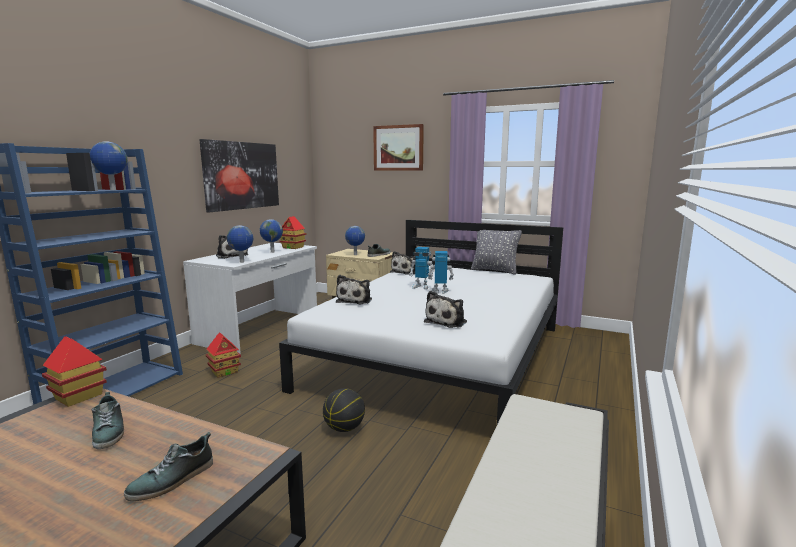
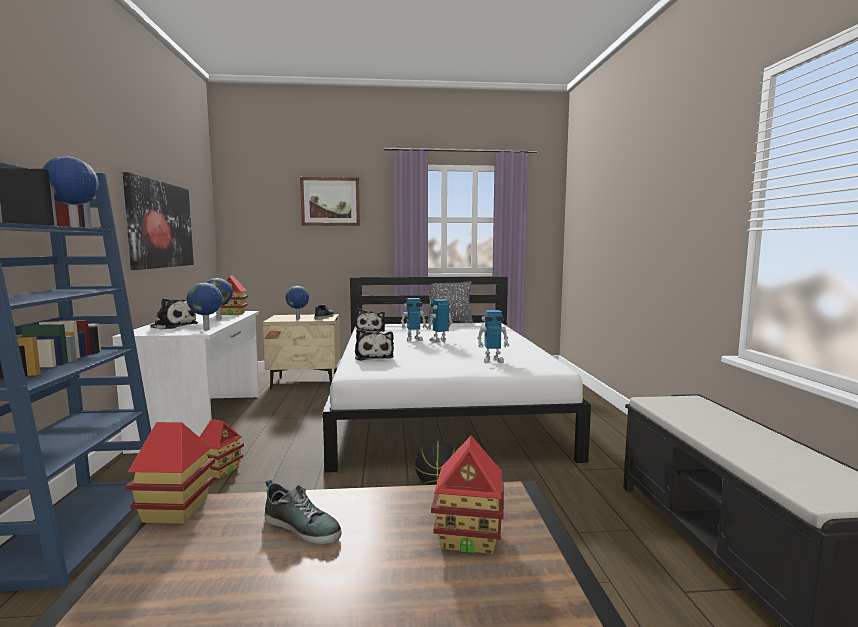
camera: 30 degrees left, 5 degrees down
shoe [124,432,213,501] -> toy house [431,436,504,554]
plush toy [424,291,467,328] -> toy robot [477,310,509,363]

